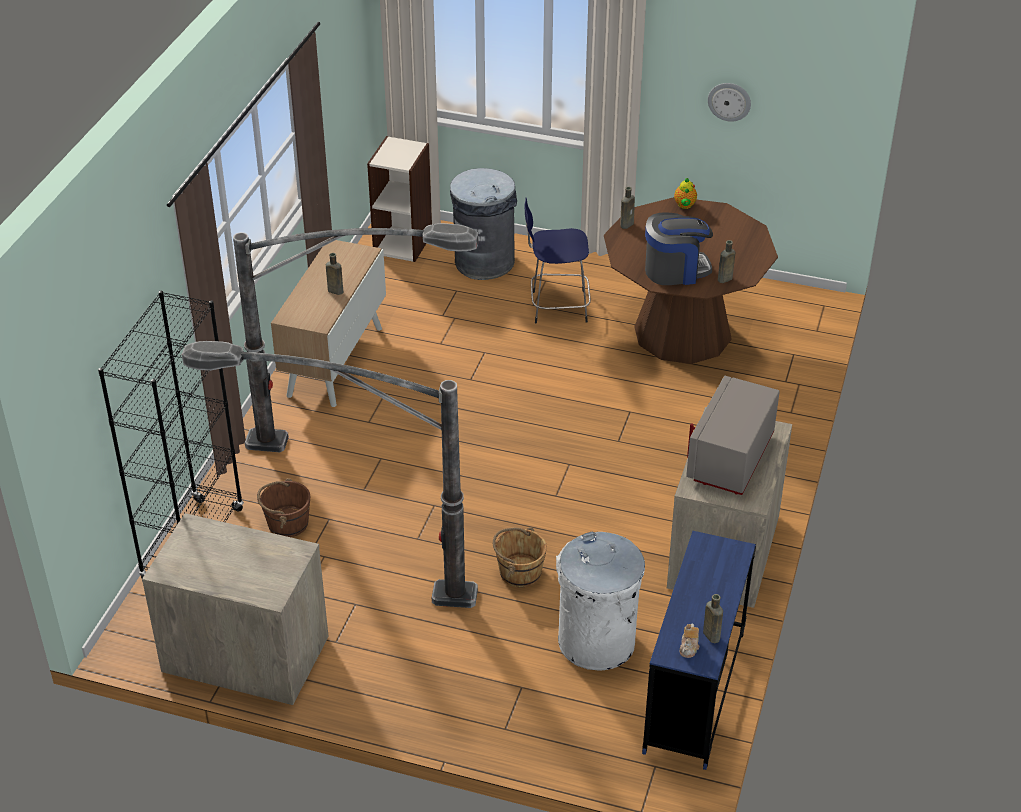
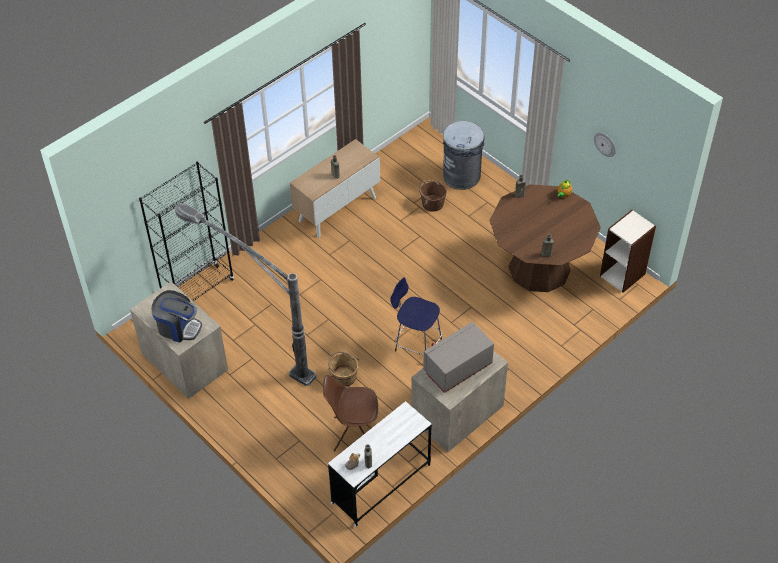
camera: 30 degrees right, 10 degrees up
floor lamp [233,223,478,452] -> none
brown bucket [257,478,310,537] -> brown bucket moved to [419,180,447,212]
bookcase [367,136,432,262] -> bookcase moved to [600,210,656,293]
blue stool [524,198,591,323] -> blue stool moved to [390,277,442,355]
white trash can [556,531,645,671] -> brown chair [323,375,378,452]
blue desk [642,531,756,770] -> white desk [328,401,432,527]
coffee machine [645,212,713,285] -> coffee machine moved to [151,290,202,343]

